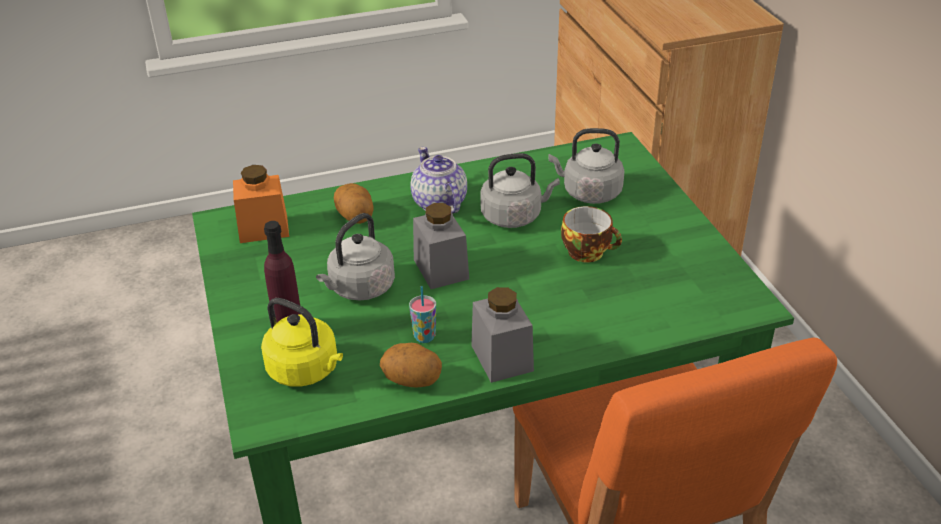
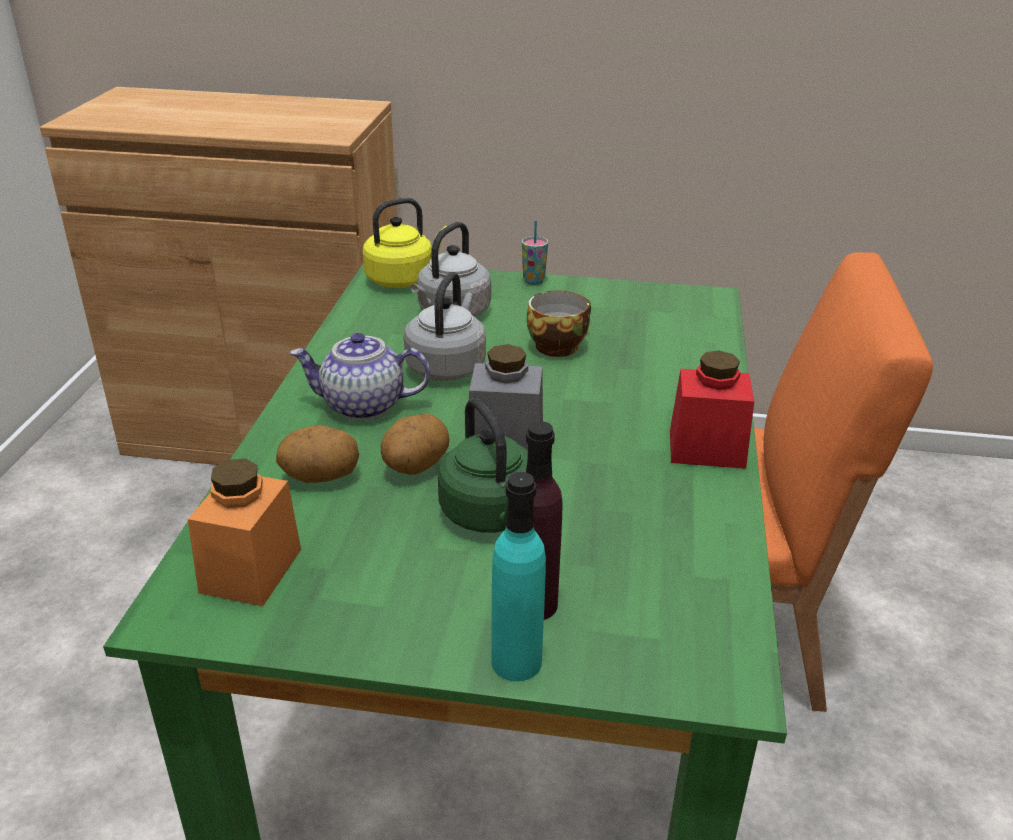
camera: 65 degrees left, 5 degrees down
yellow kettle [261,298,343,387] -> yellow kettle moved to [363,198,447,288]
grey kettle [316,213,395,301] -> green kettle [438,398,528,533]
potato [380,343,442,388] -> potato moved to [381,414,449,475]
cup [409,286,436,343] -> cup moved to [522,220,548,285]
grey jar [471,287,534,383] -> red jar [670,351,754,469]
none -> turquoise bottle [491,472,546,681]

